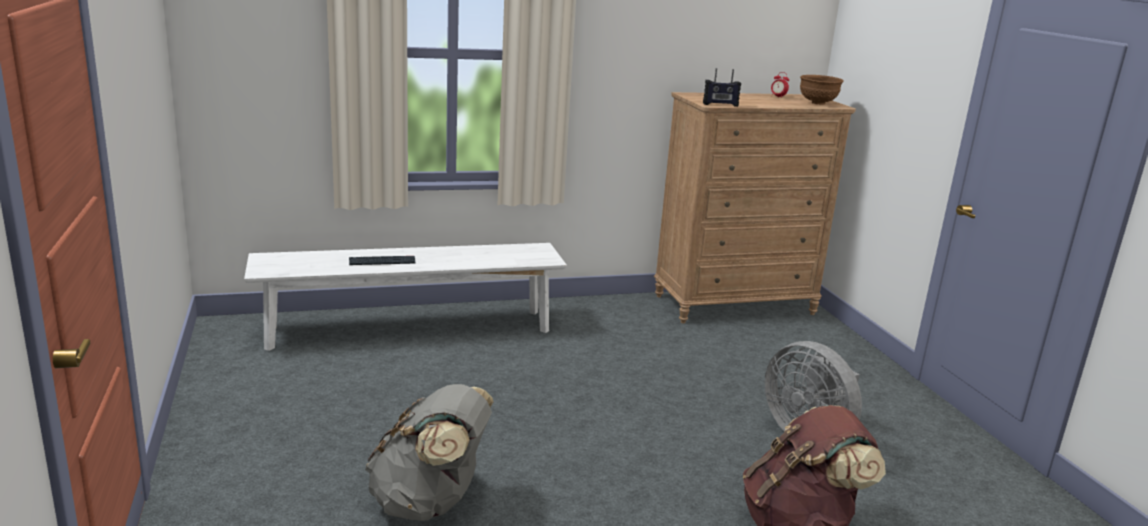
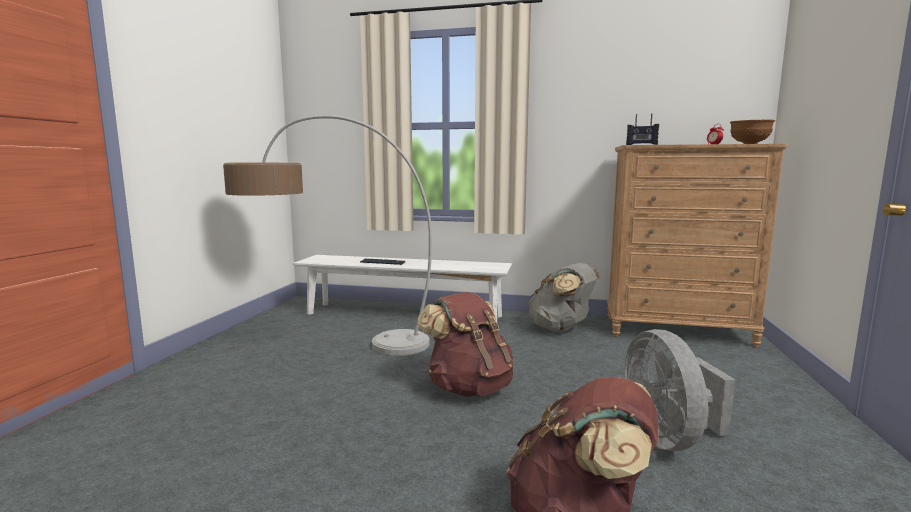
camera: 30 degrees right, 10 degrees down
grey backpack [365,384,493,521] -> grey backpack moved to [528,263,600,332]
none -> floor lamp [223,115,432,356]
none -> brown backpack [418,292,514,397]

